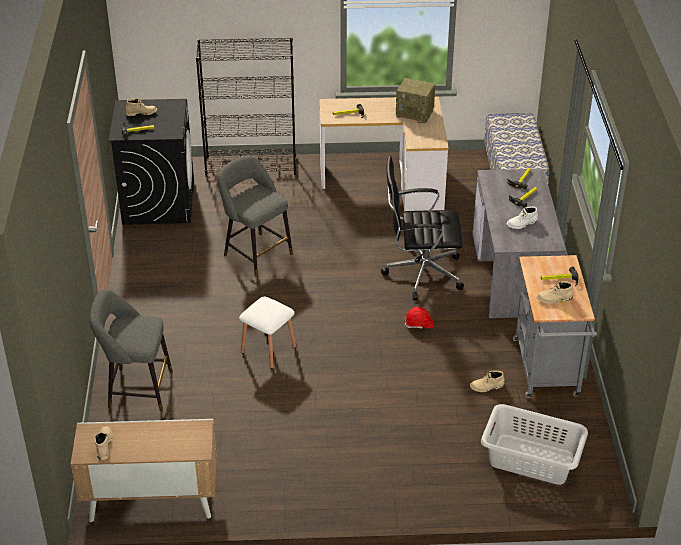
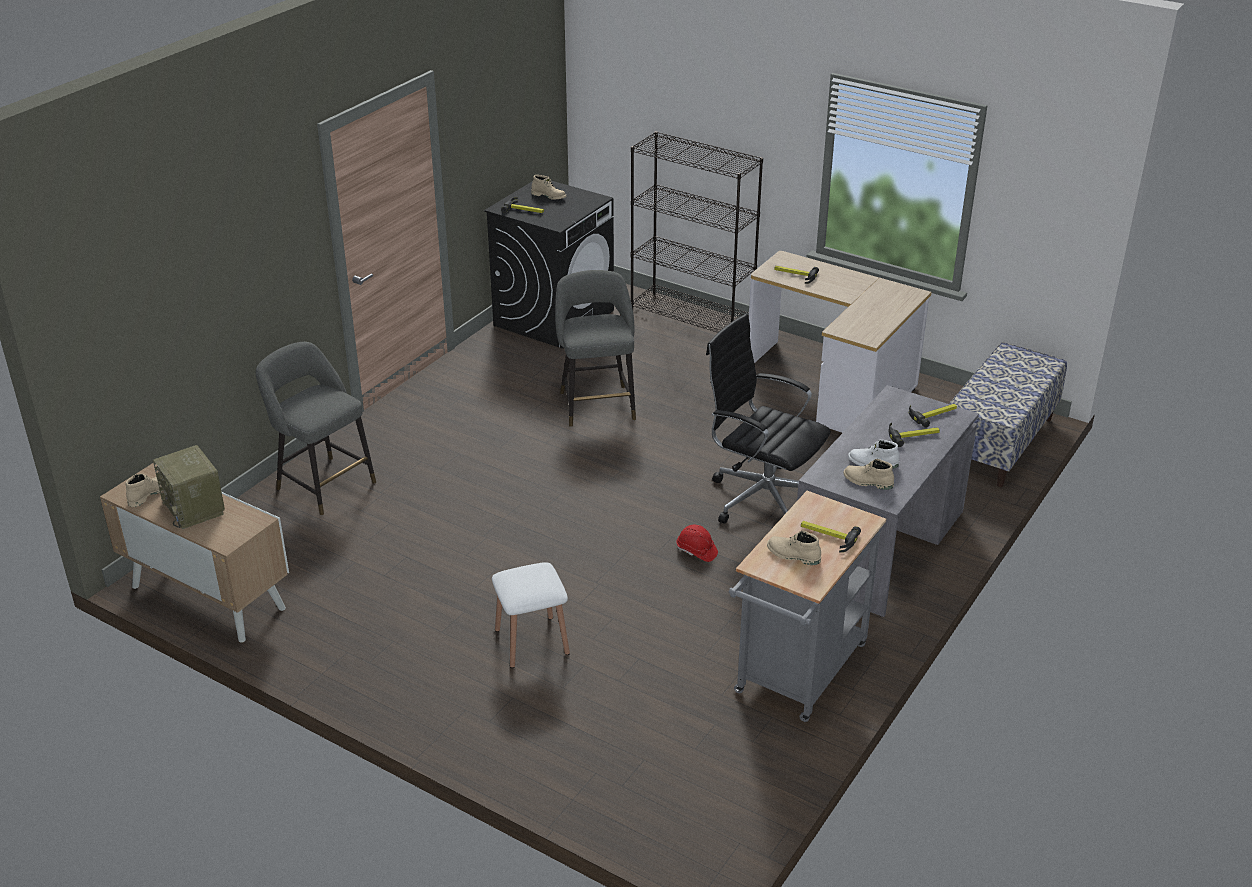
camera: 35 degrees right, 5 degrees down
white stool [239,297,296,369] -> white stool moved to [492,562,570,668]
radio [396,78,435,123] -> radio moved to [153,445,225,529]
beige boot [470,371,505,392] -> beige boot moved to [843,459,894,490]
grey laundry basket [481,404,588,485] -> none

